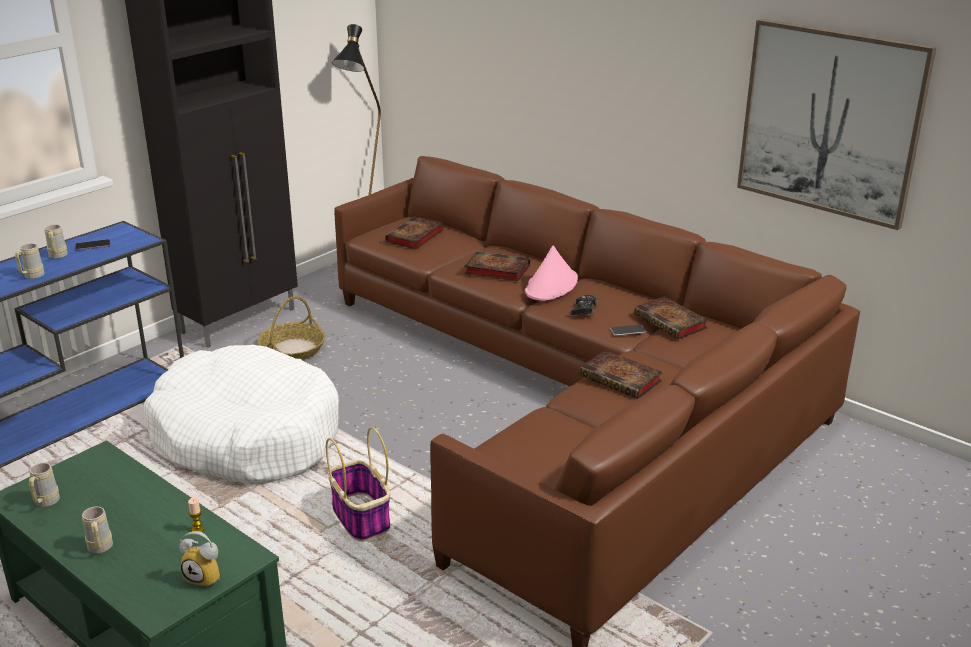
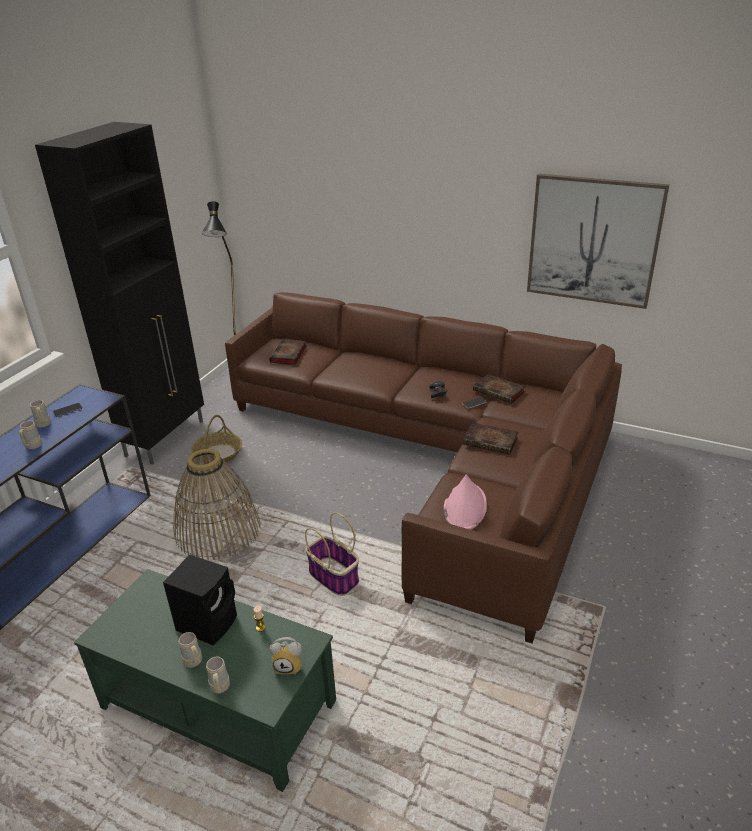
camera: 15 degrees left, 5 degrees up
beige mug [29,463,60,507] -> beige mug moved to [206,657,230,694]
white dog bed [144,345,339,485] -> basket [173,449,261,560]
book [464,251,530,281] -> none
pink hat [525,246,578,301] -> pink hat moved to [444,475,487,530]
none -> black speaker [163,555,237,645]

